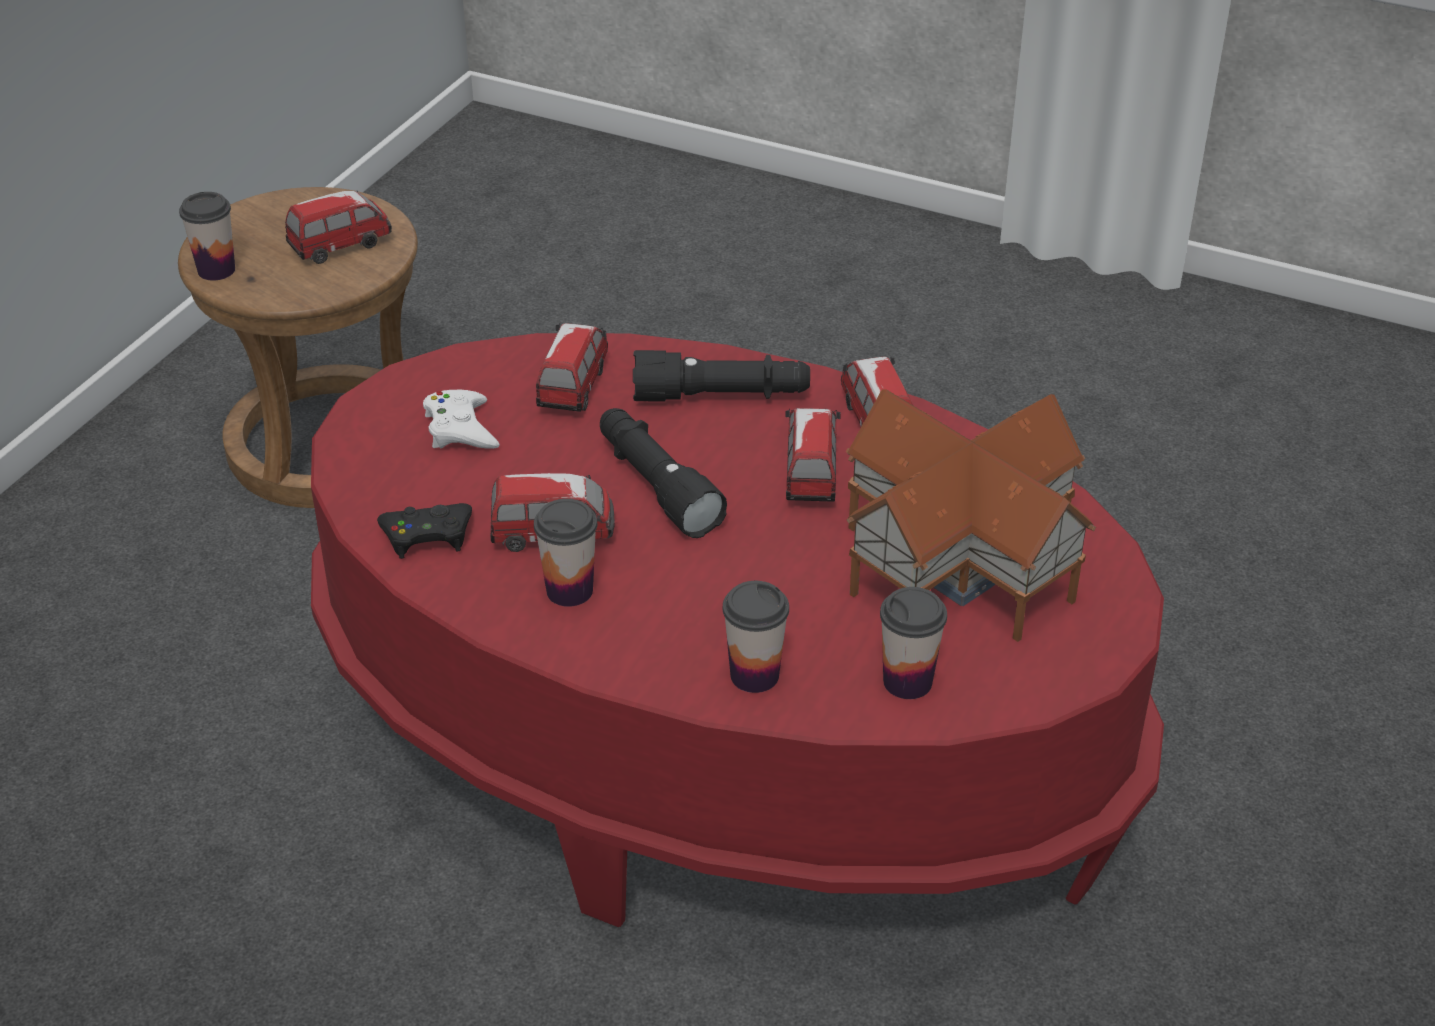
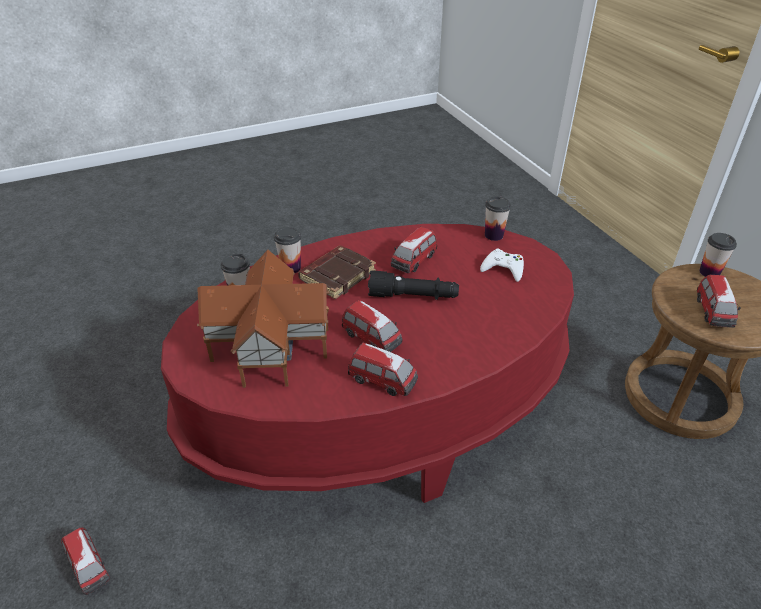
camera: 130 degrees right, 0 degrees up
black game controller [377,503,472,559] -> none
cup [534,499,597,607] -> cup moved to [485,196,511,241]
toy car [536,323,608,412] -> toy car moved to [61,528,110,595]
black flashlight [633,350,810,401] -> none
none -> brown book [298,245,376,299]

